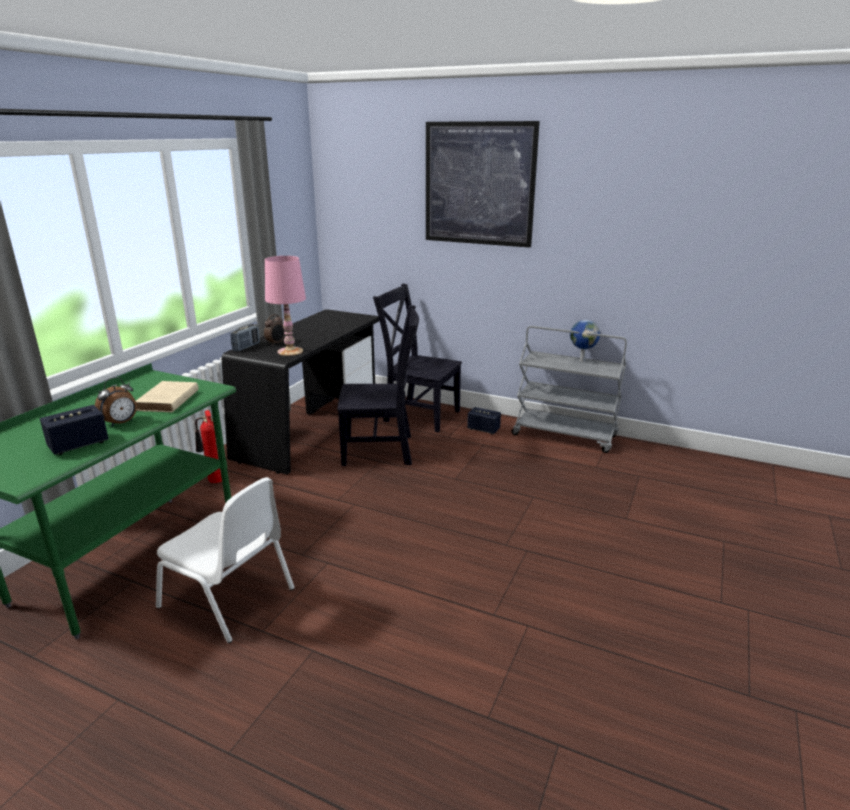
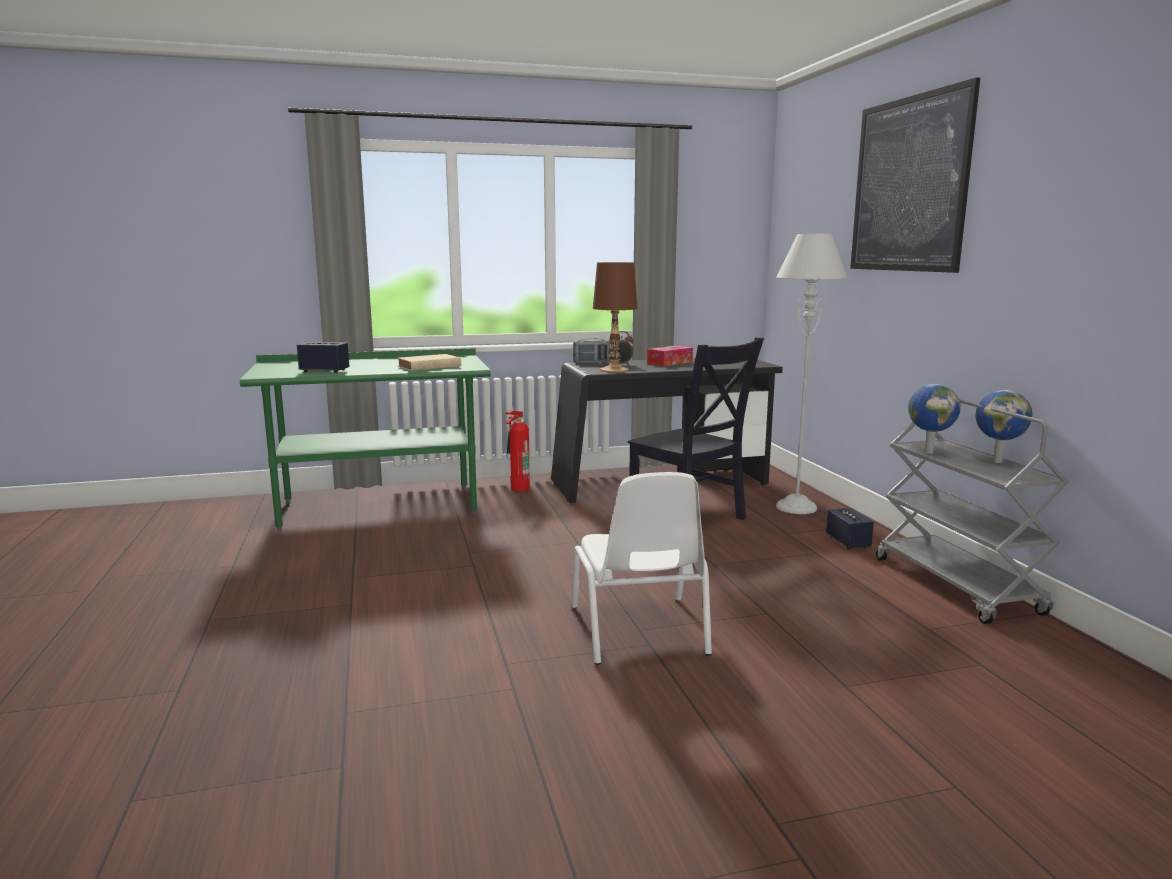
camera: 50 degrees right, 10 degrees down
alarm clock [95,377,137,427] -> none
white chair [156,477,295,643] -> white chair moved to [572,472,712,665]
pink table lamp [265,256,306,356] -> brown table lamp [593,262,638,372]
black chair [373,283,462,432] -> grey floor lamp [776,234,848,514]
none -> tissue box [647,346,693,366]
none -> globe [908,384,961,454]

